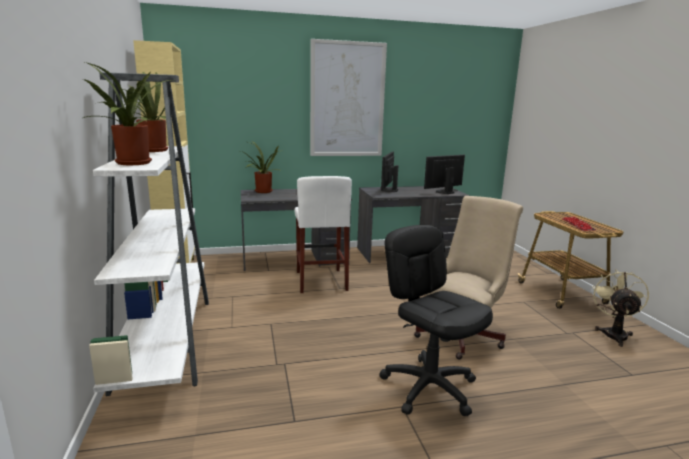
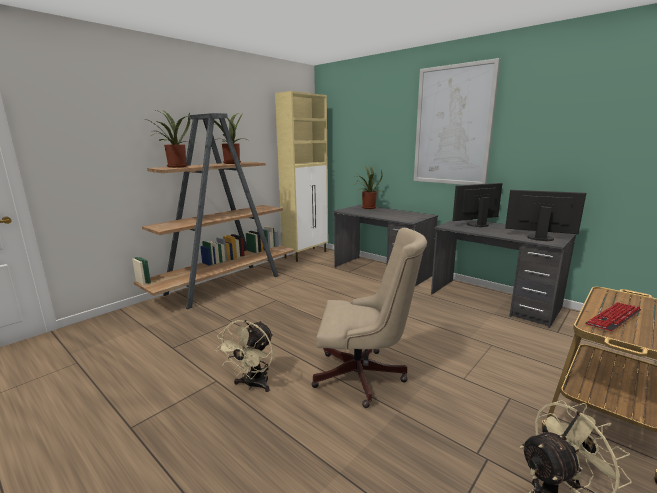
camera: 55 degrees right, 0 degrees up
white bookcase [89,72,209,396] -> brown bookcase [132,113,295,309]
white stool [295,176,352,293] -> none
black office chair [379,225,493,417] -> beige fan [215,320,273,392]

